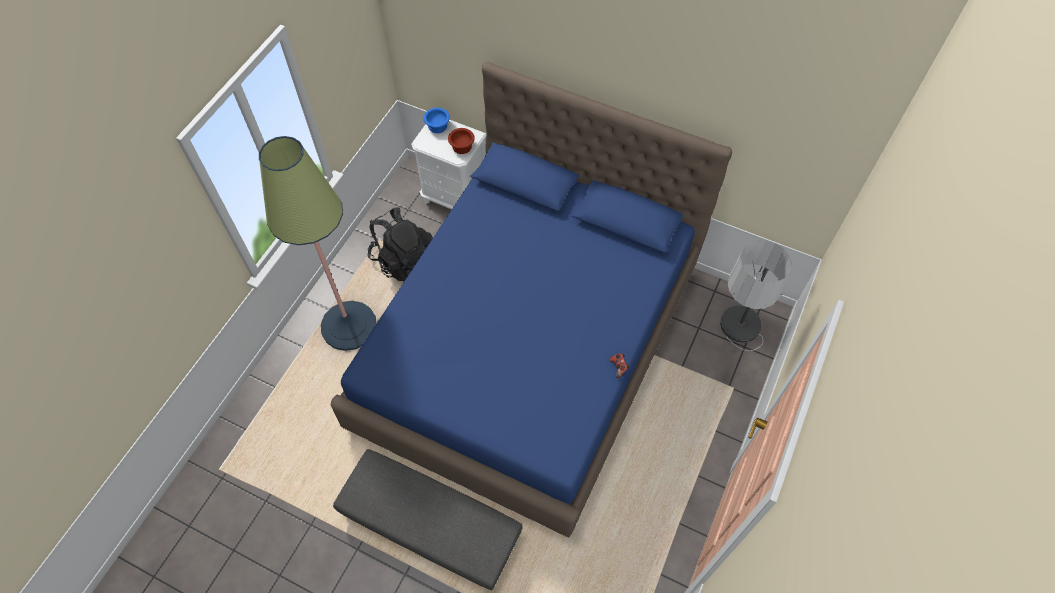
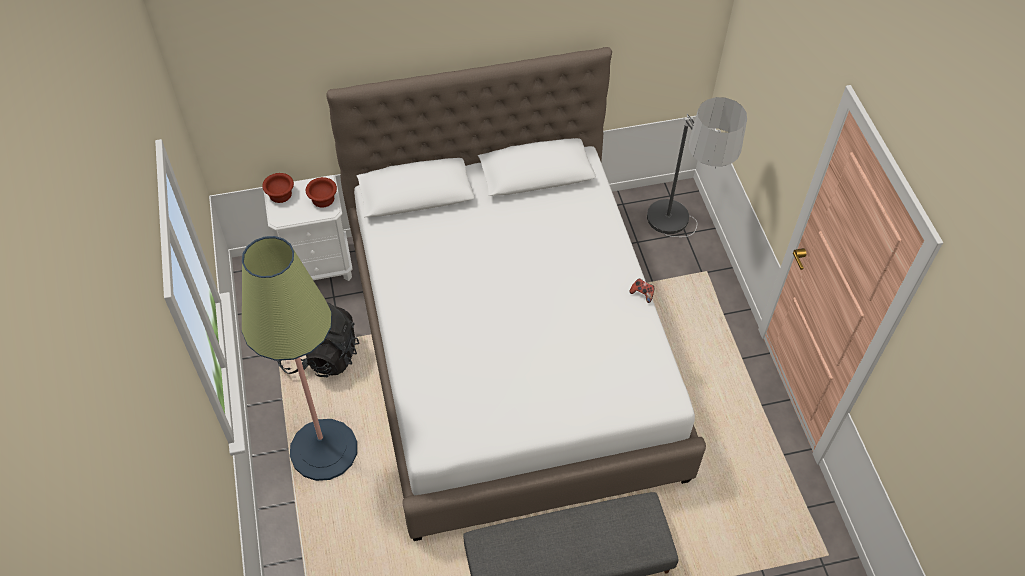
camera: 40 degrees left, 5 degrees down
blue bed [331,62,732,537] -> white bed [326,47,706,541]
blue bowl [424,108,450,133] -> brown bowl [262,173,294,203]

